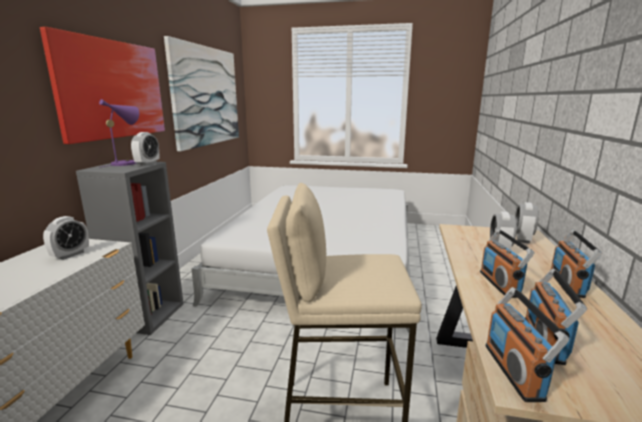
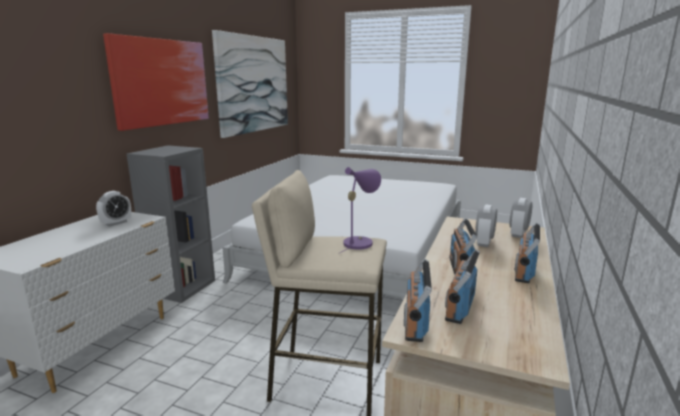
camera: 10 degrees right, 0 degrees up
purple table lamp [99,99,139,167] -> purple table lamp moved to [340,167,381,253]
alarm clock [131,132,159,166] -> none

